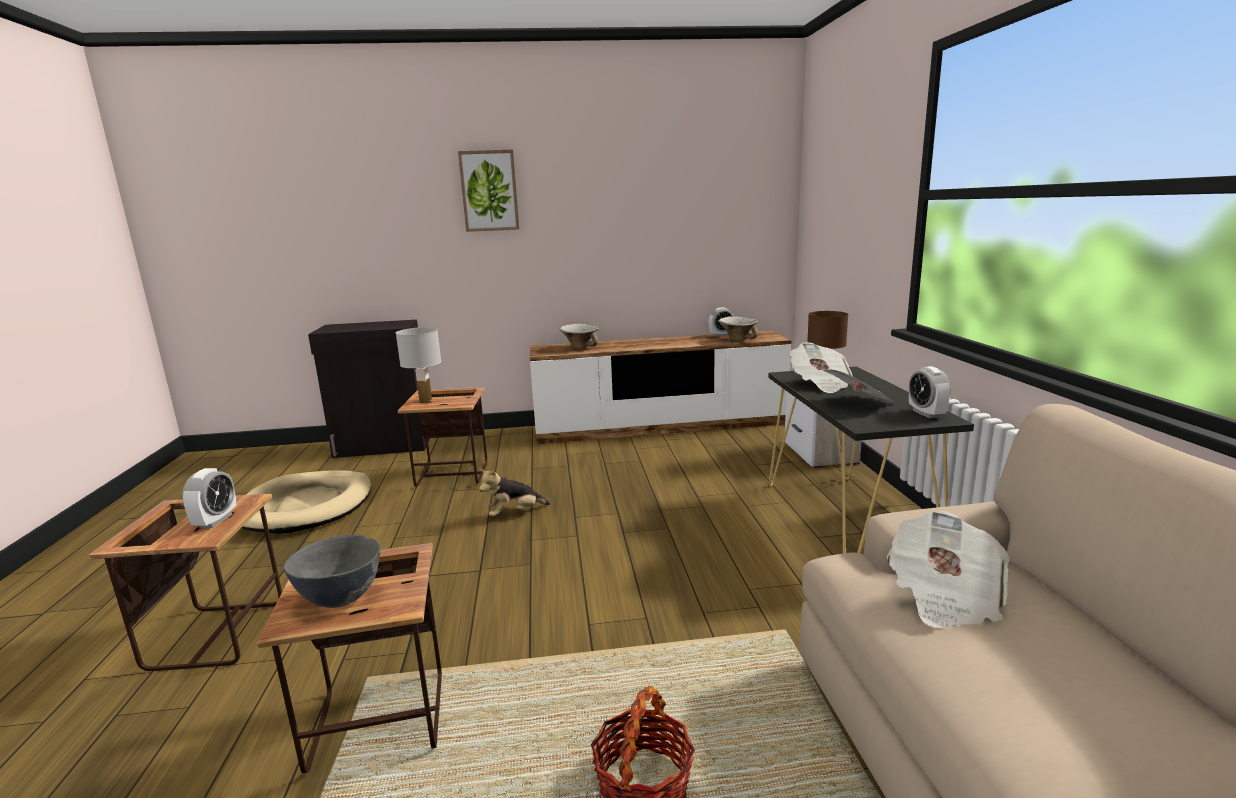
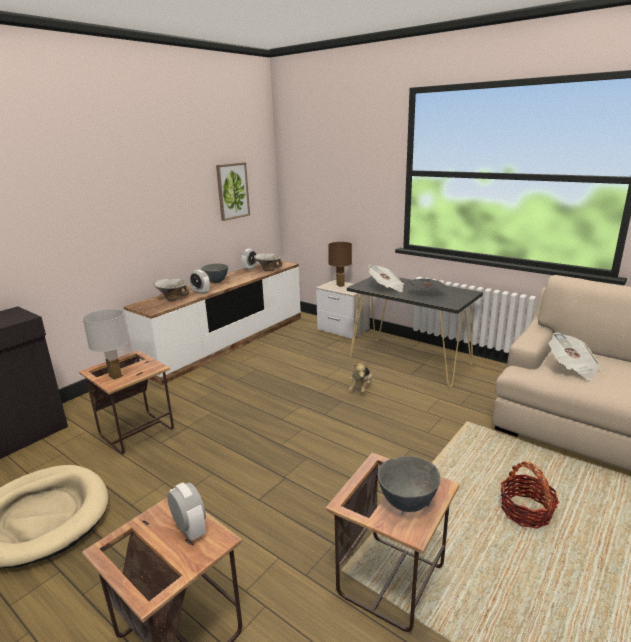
camera: 45 degrees left, 5 degrees up
picture [458,150,519,232] -> picture moved to [216,162,250,221]
plush toy [479,469,550,517] -> plush toy moved to [349,362,372,393]
alarm clock [909,366,951,418] -> alarm clock moved to [190,270,210,294]
none -> grey bowl [201,263,228,283]

